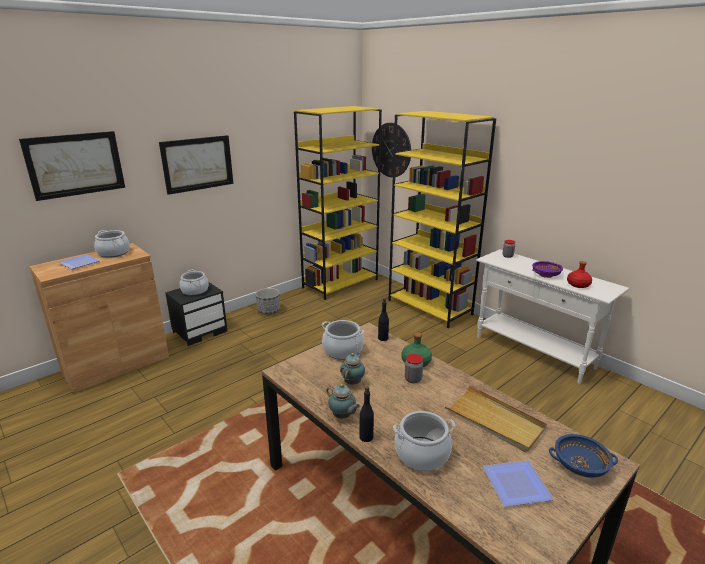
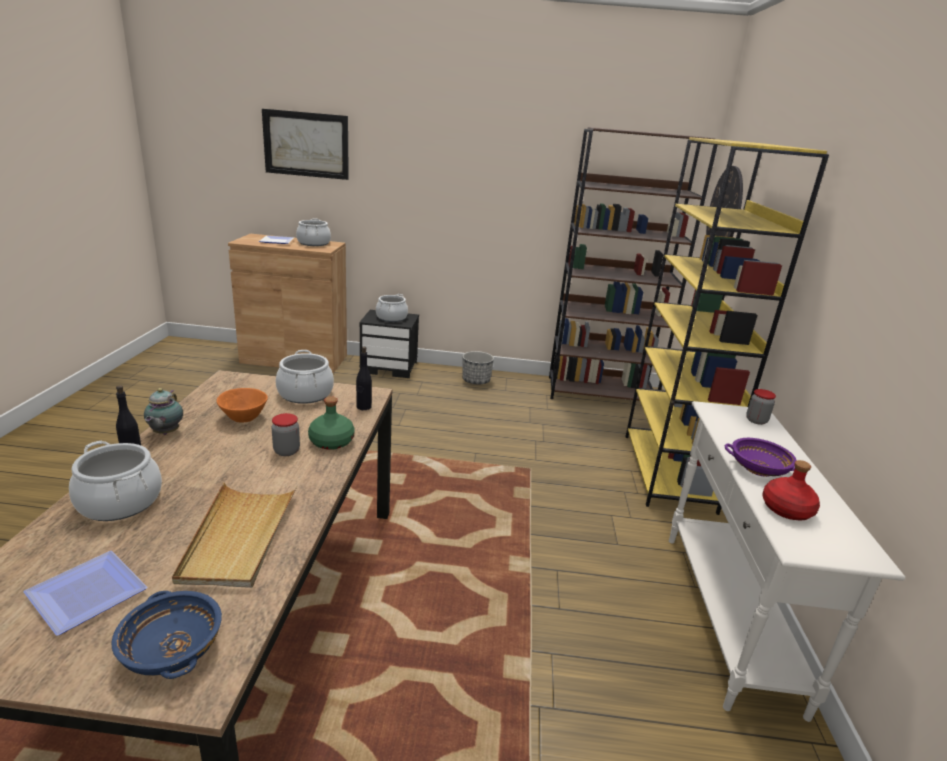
camera: 45 degrees right, 0 degrees up
picture [159,135,233,195] -> none
yellow bookcase [294,106,382,300] -> brown bookcase [549,127,718,401]
teapot [340,353,365,385] -> orange bowl [217,388,268,423]

